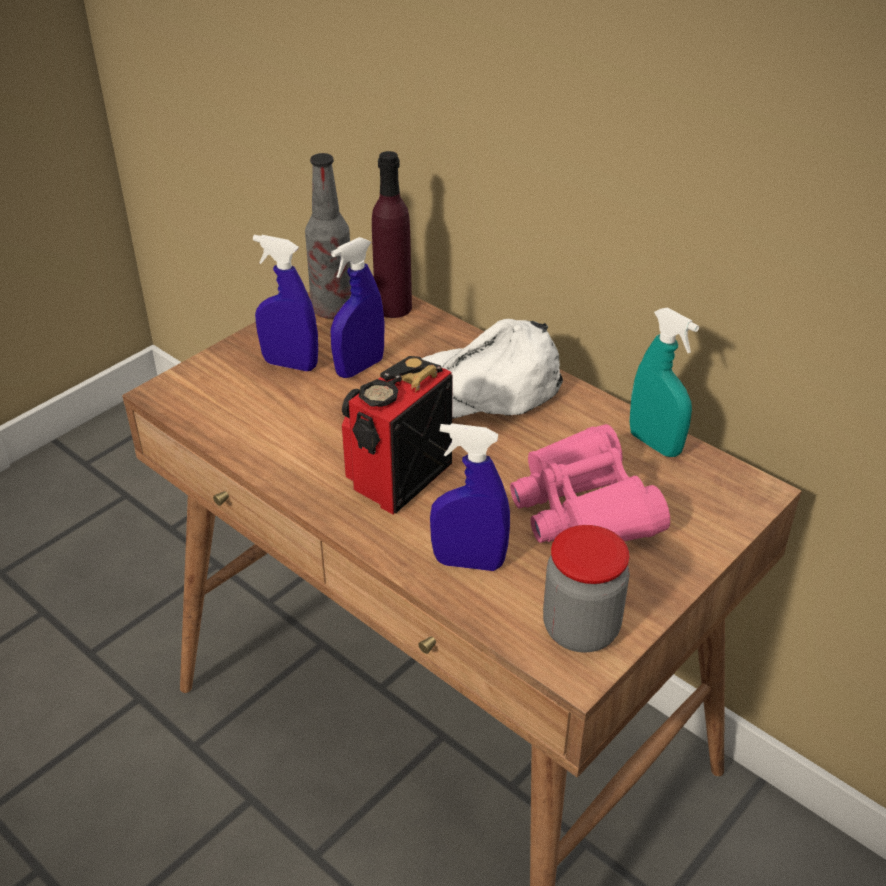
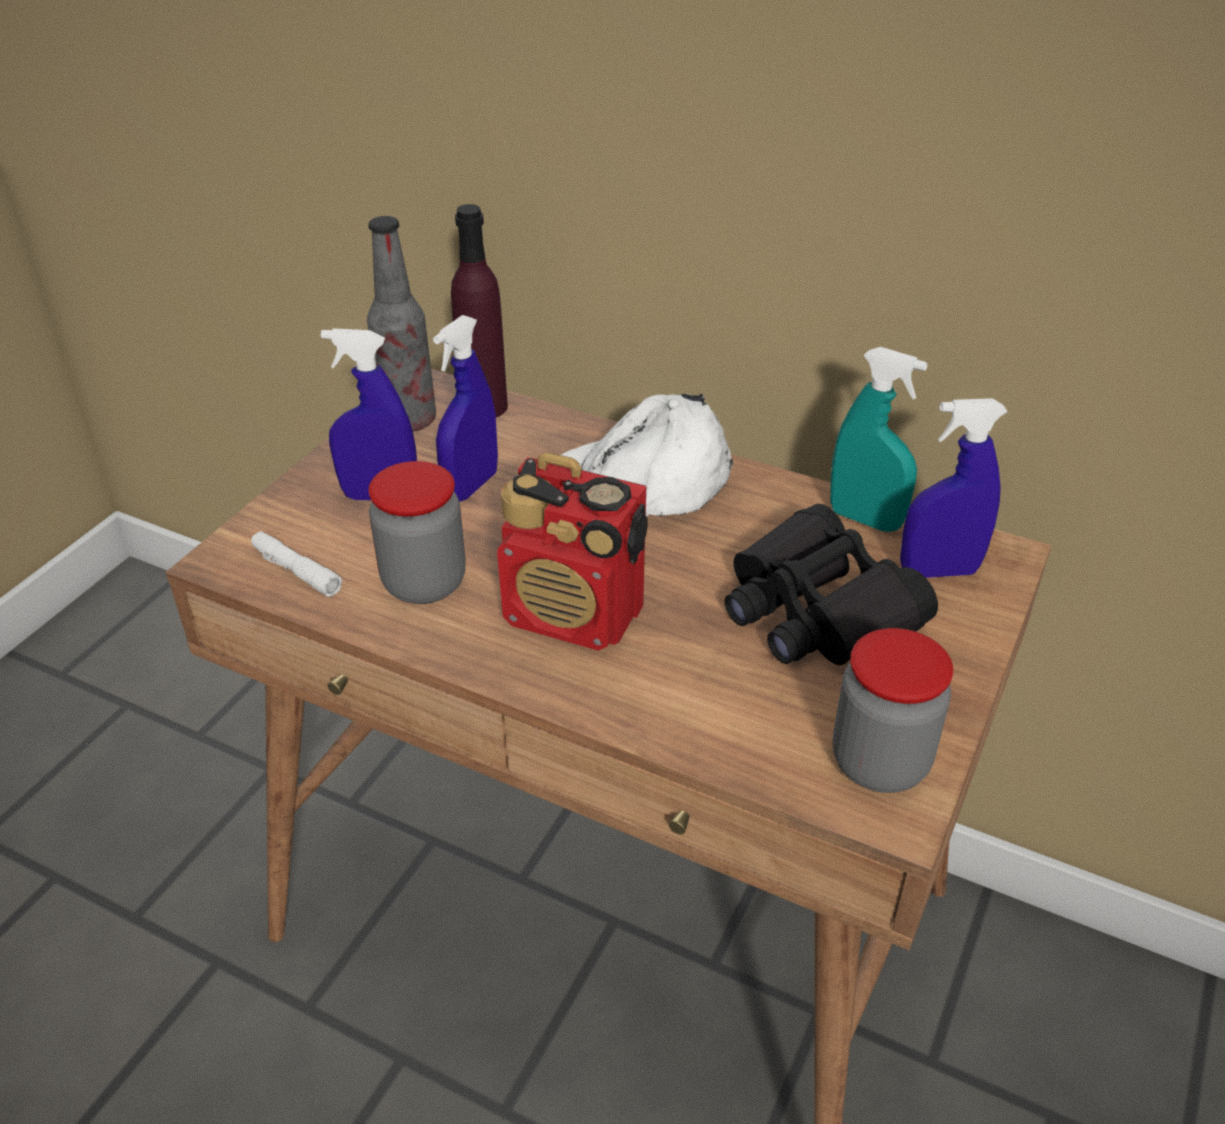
camera: 15 degrees left, 0 degrees up
radio [342,356,452,515] -> radio turned 90 degrees counterclockwise [497,452,648,651]
blue spray bottle [430,423,510,571] -> blue spray bottle moved to [900,398,1007,578]
pink binoculars [510,424,670,543] -> black binoculars [725,504,938,665]
none -> white flashlight [251,531,342,597]
none -> jar [368,461,466,604]

